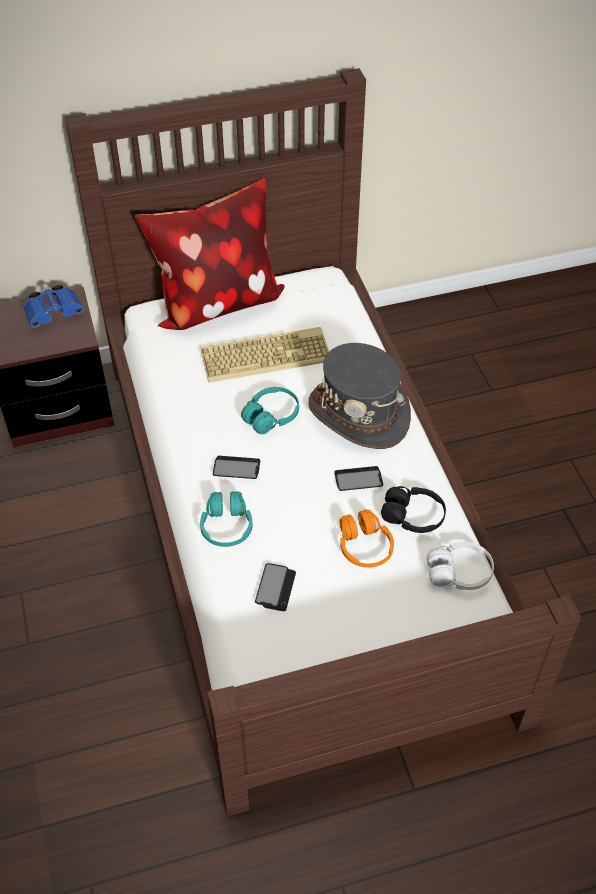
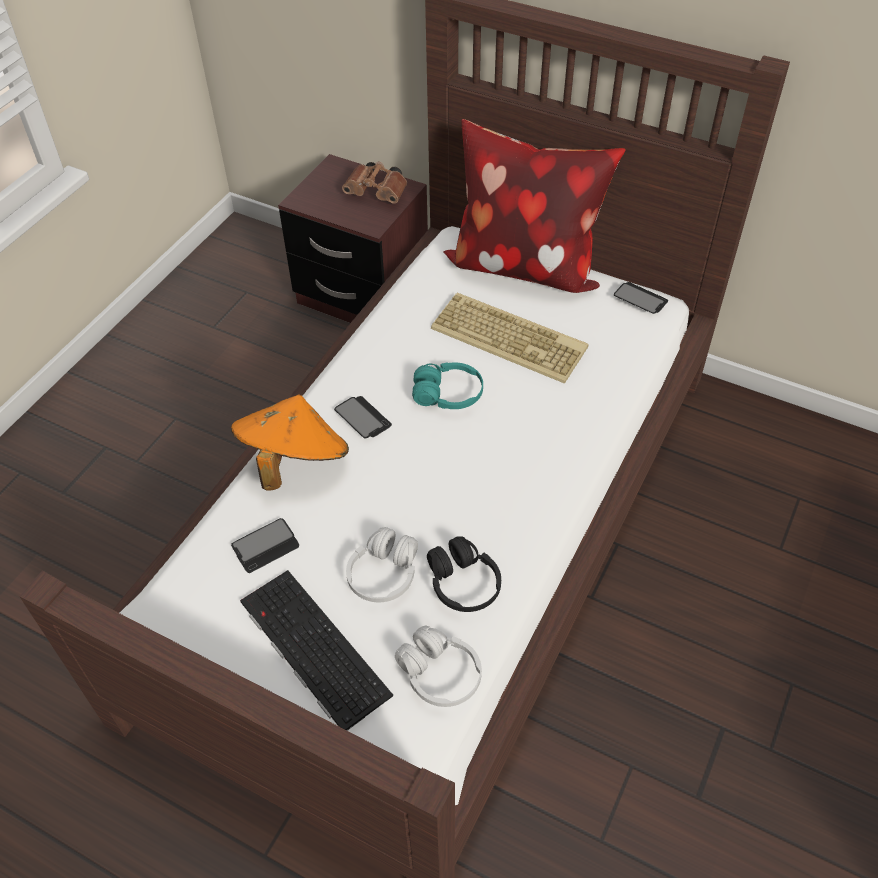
camera: 45 degrees right, 0 degrees up
blue binoculars [24,285,84,328] -> brown binoculars [342,162,407,204]
turquoise headphones [200,491,253,547] -> orange hat [231,394,349,490]
grey hat [308,343,411,449] -> none
phone [335,466,383,491] -> phone moved to [614,282,668,314]
orange headphones [340,510,394,568] -> white headphones [346,527,418,602]
none -> keyboard [240,570,393,731]

